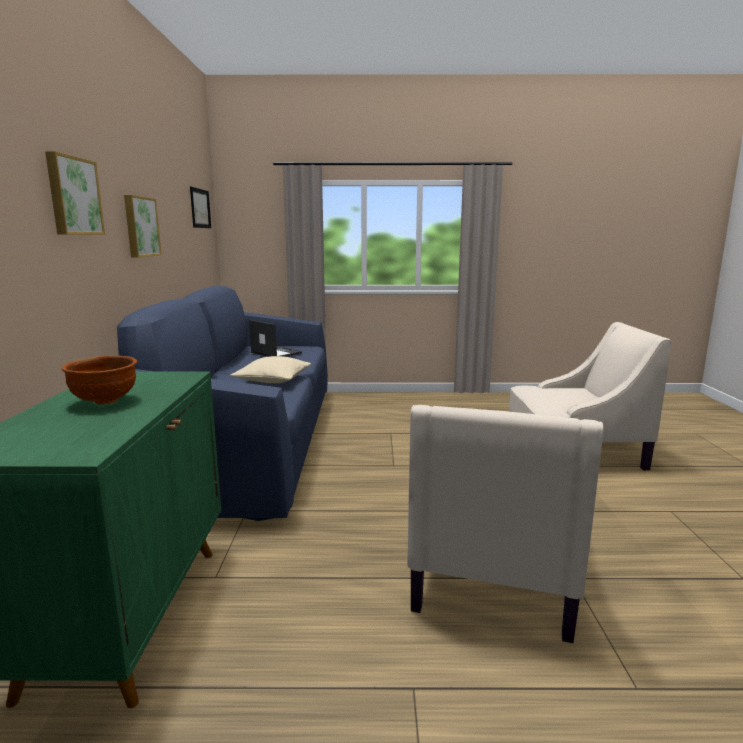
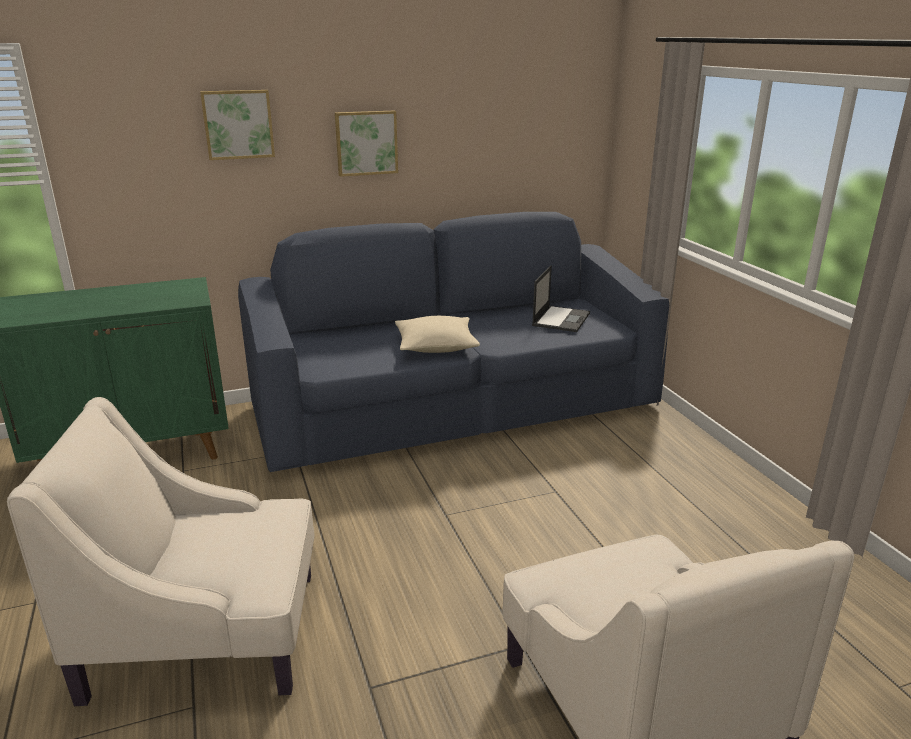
camera: 70 degrees right, 10 degrees up
brown bowl [62,355,137,405] -> none
picture [190,187,211,228] -> none

